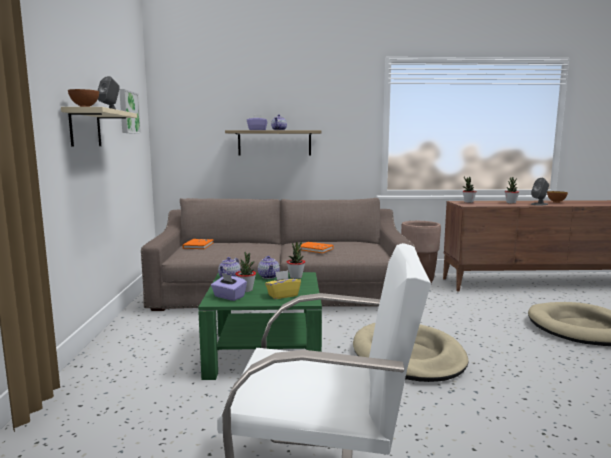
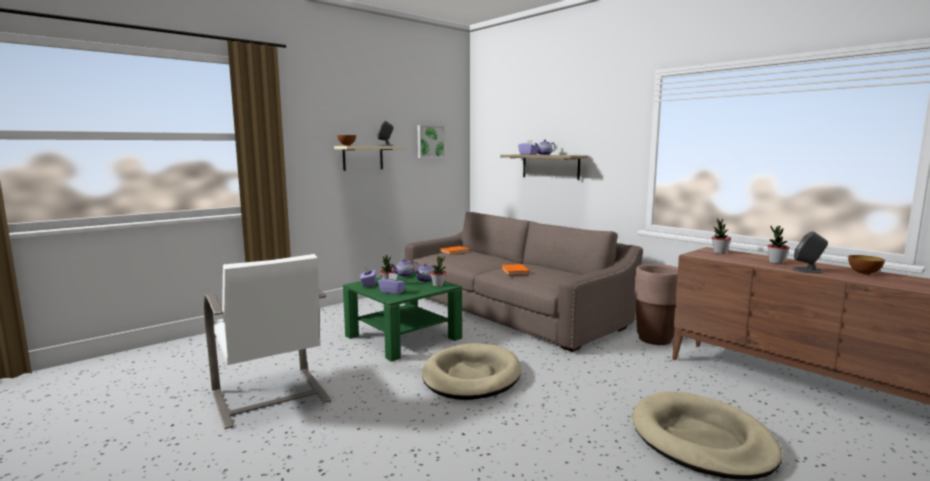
camera: 50 degrees right, 0 degrees up
yellow tissue box [265,270,301,299] -> purple tissue box [378,273,406,295]

